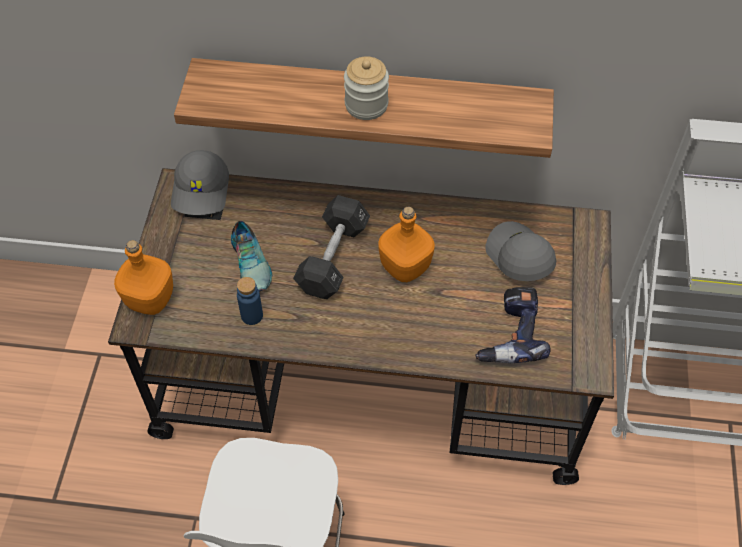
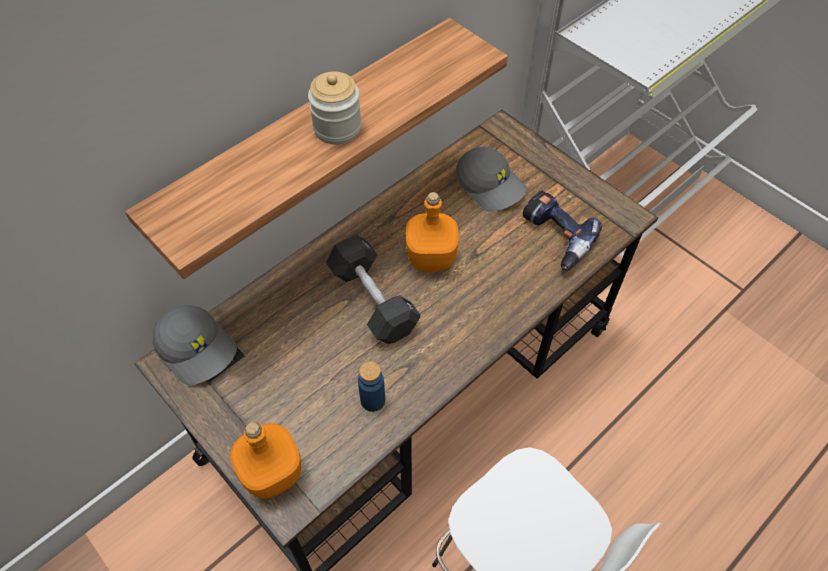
camera: 50 degrees left, 0 degrees up
shoe [231,221,272,292] -> none
grey cap [485,221,556,281] -> grey cap turned 150 degrees counterclockwise [456,147,527,212]

